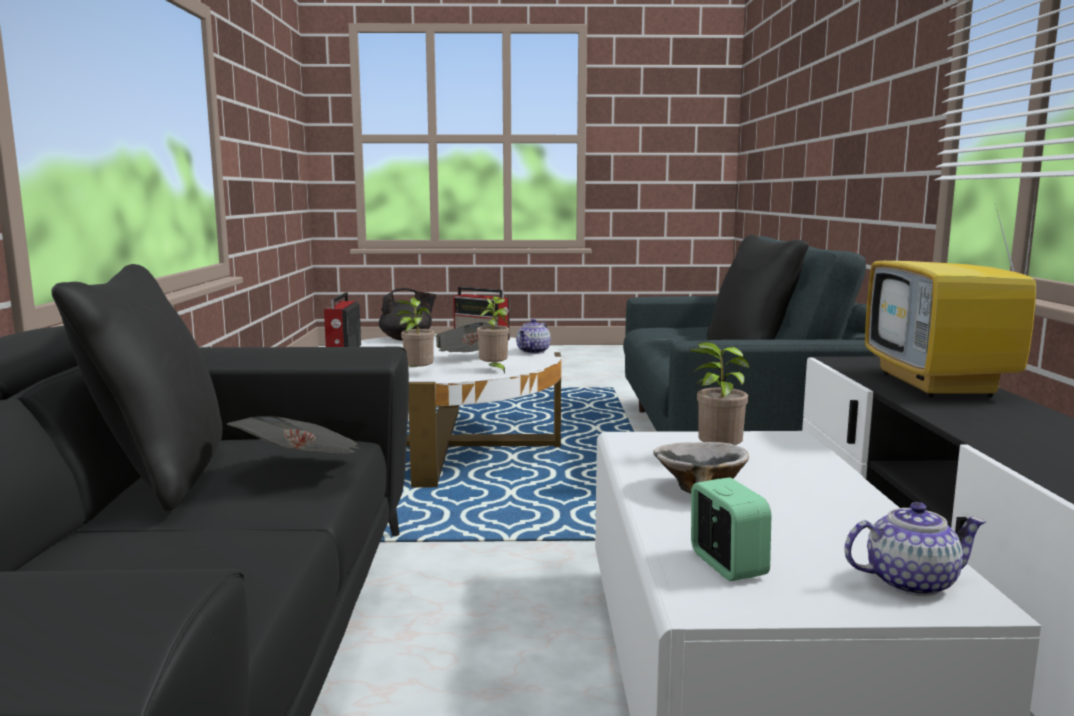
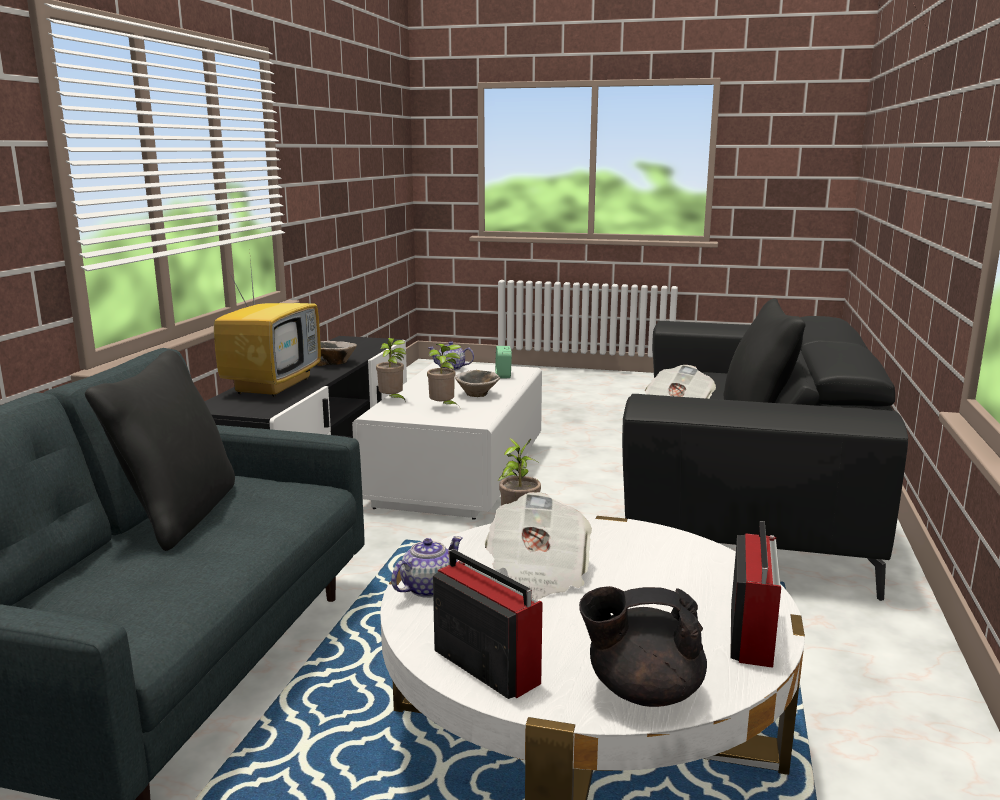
camera: 165 degrees left, 5 degrees up
potted plant [395,297,435,367] -> potted plant moved to [376,338,406,402]
none -> bowl [317,341,357,366]

